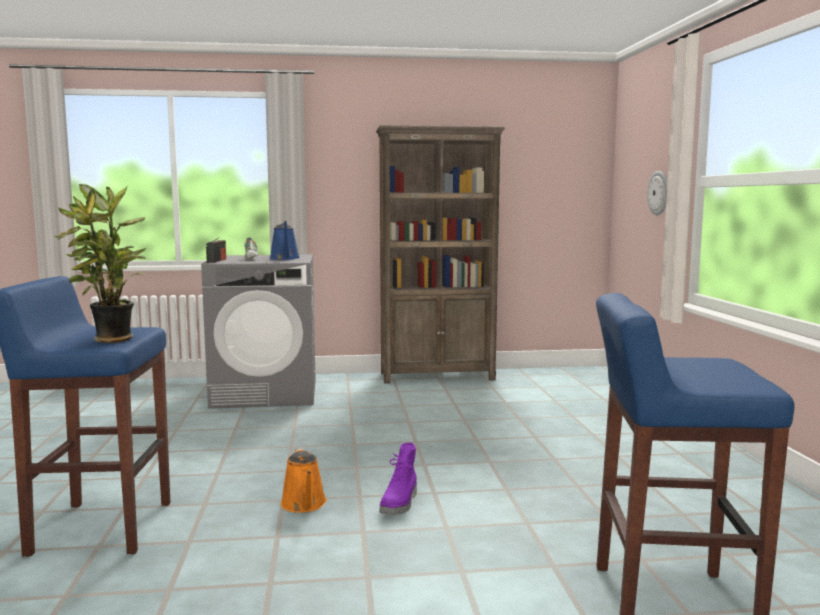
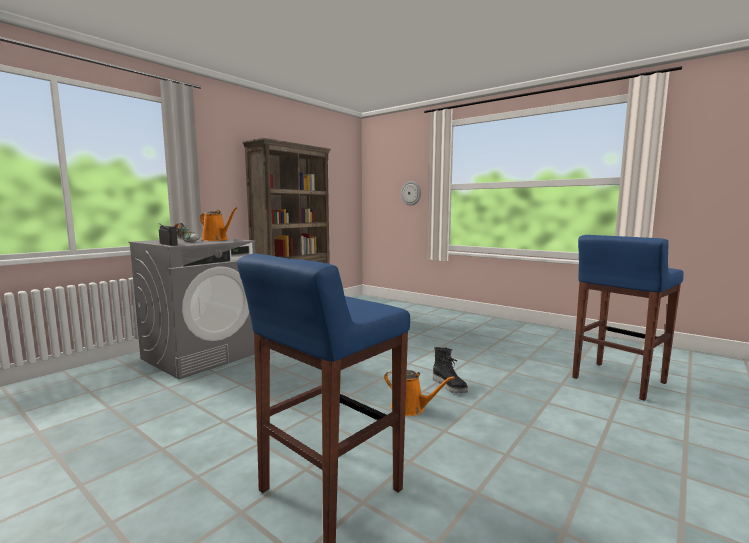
camera: 45 degrees left, 0 degrees up
potted plant [53,184,146,343] -> none
blue watering can [270,221,300,260] -> orange watering can [200,207,237,241]
purple boot [380,442,417,515] -> black boot [433,347,468,393]

